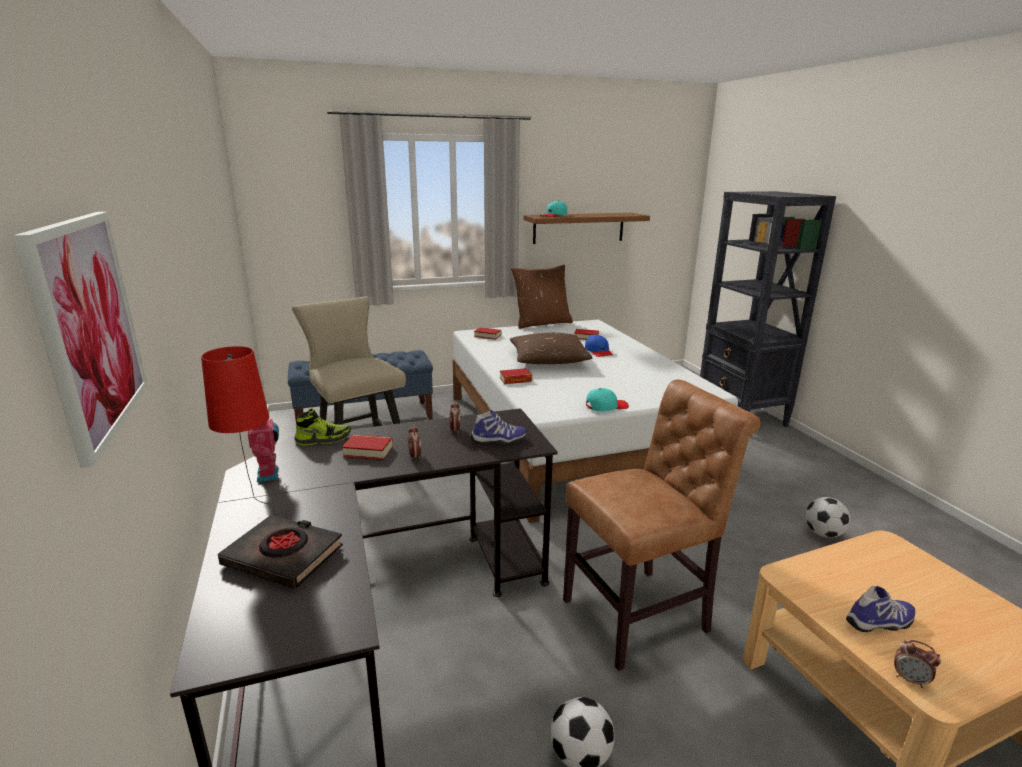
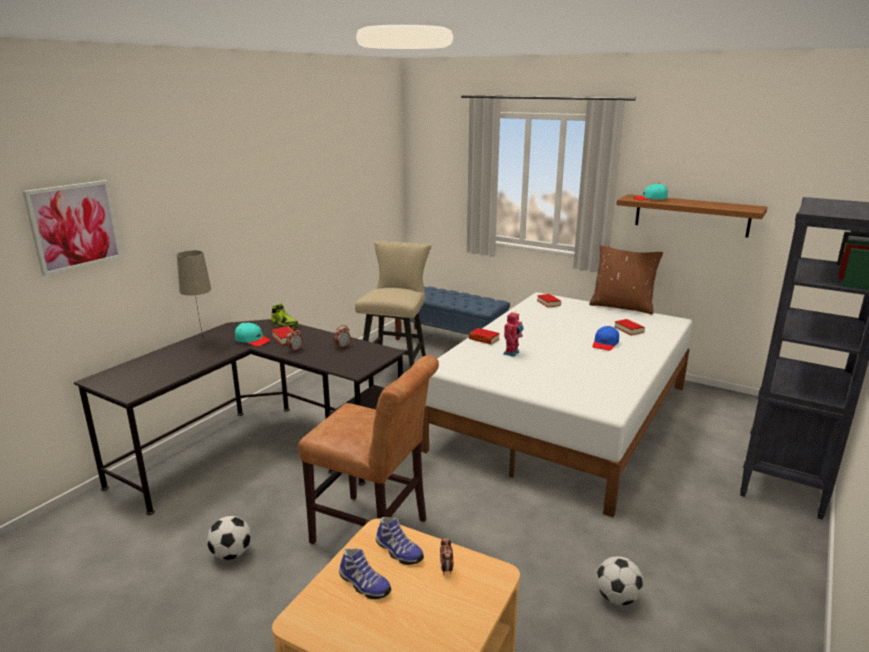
camera: 50 degrees right, 0 degrees up
red table lamp [201,346,269,504] -> beige table lamp [177,250,211,342]
black book [218,515,343,589] -> none
toy robot [248,419,279,482] -> toy robot moved to [504,311,523,357]
shoe [471,410,527,444] -> shoe moved to [376,517,424,565]
brown pillow [510,333,593,364] -> none
turquoise cap [586,388,629,411] -> turquoise cap moved to [235,322,271,346]
alarm clock [894,640,941,688] -> alarm clock moved to [440,537,453,575]

